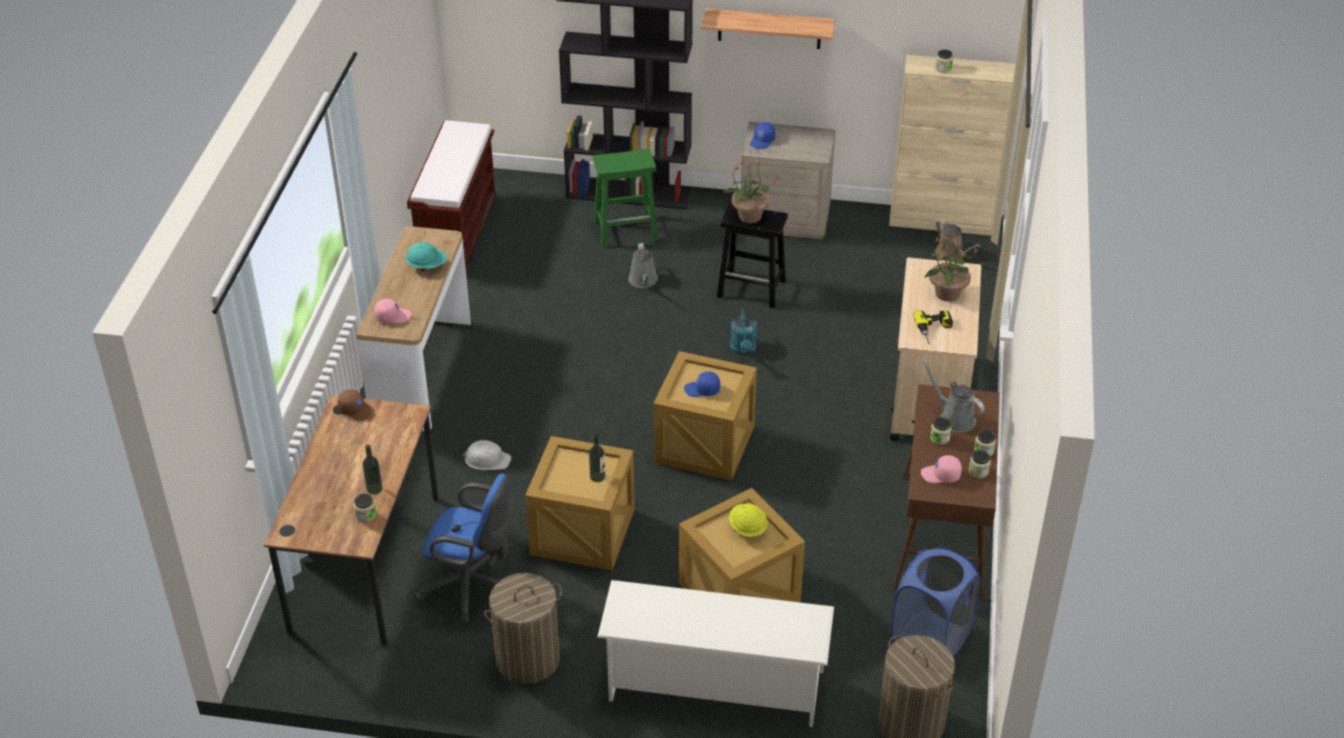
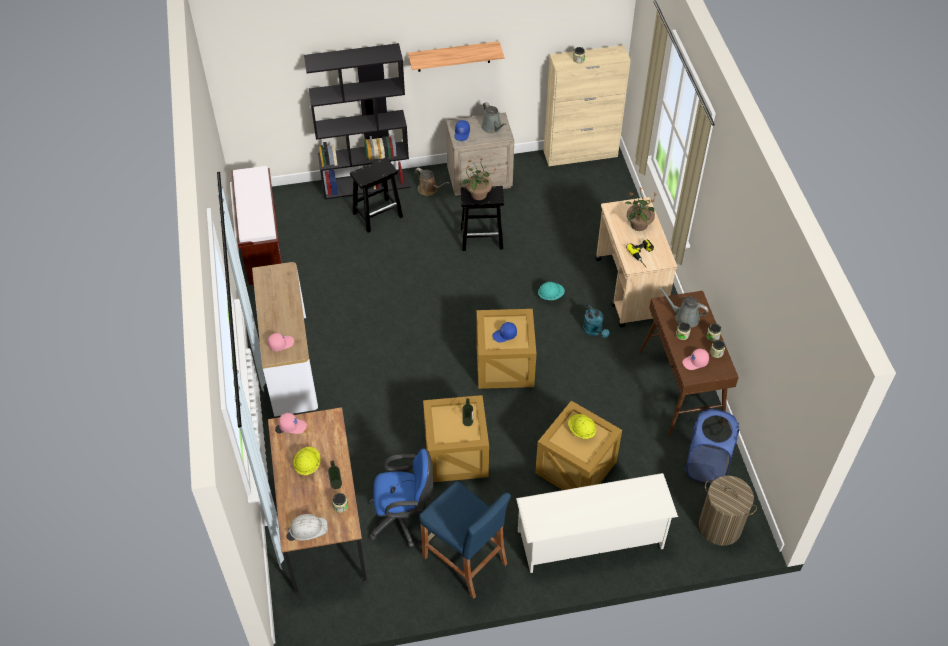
camera: 20 degrees left, 10 degrees up
brown cap [338,389,375,421] -> pink cap [279,413,307,434]
turquoise hard hat [406,242,447,272] -> turquoise hard hat moved to [538,282,565,301]
white hard hat [461,440,512,470] -> white hard hat moved to [287,514,328,541]
laundry basket [484,573,562,684] -> blue stool [419,482,511,599]
green stool [593,149,658,248] -> black stool [350,157,403,233]
grey watering can [628,243,658,288] -> grey watering can moved to [481,102,506,134]
turquoise watering can [730,308,757,356] -> turquoise watering can moved to [583,304,609,338]
brown watering can [935,220,980,262] -> brown watering can moved to [414,168,449,196]
none -> yellow hard hat [293,447,321,475]

